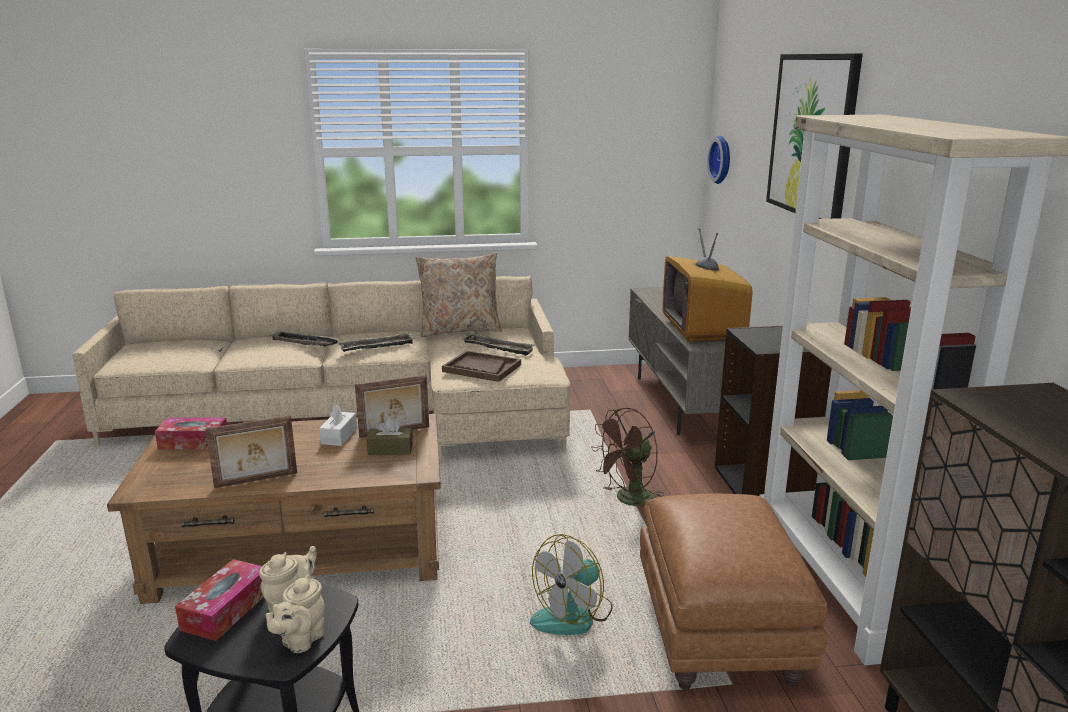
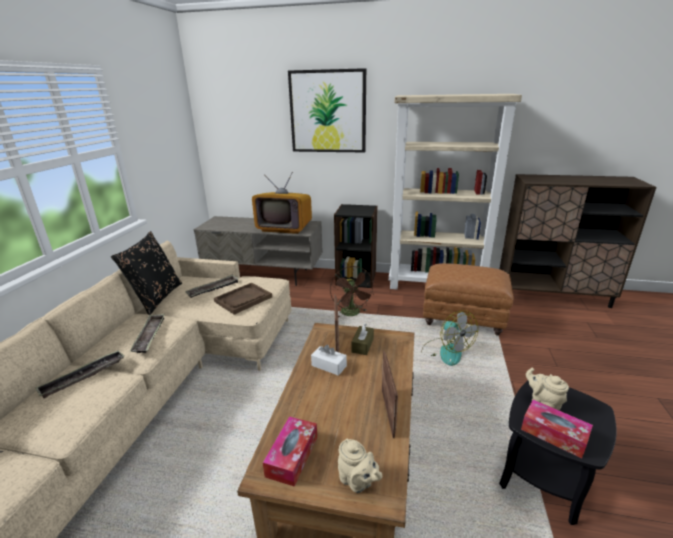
camera: 70 degrees left, 5 degrees up
beige teapot [266,574,325,653] -> beige teapot moved to [338,439,382,493]
beige pillow [416,253,502,337] -> black pillow [111,231,182,315]
wall clock [707,136,730,184] -> none

